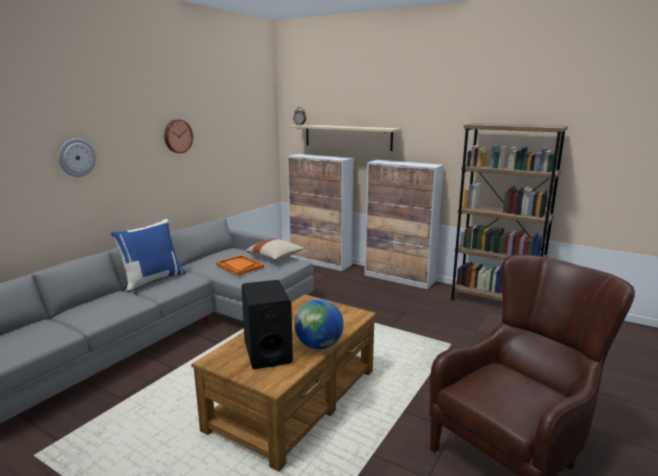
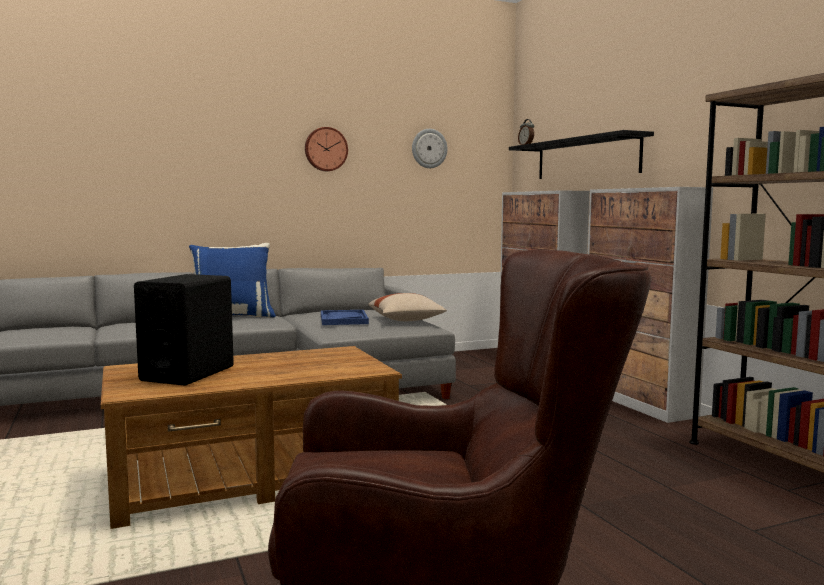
camera: 35 degrees right, 10 degrees down
wall clock [59,138,96,177] -> wall clock moved to [412,129,447,168]
orange tray [216,255,264,276] -> blue tray [321,310,369,325]
beige shelf [289,125,401,151] -> black shelf [509,130,654,179]
globe [294,299,344,349] -> none

